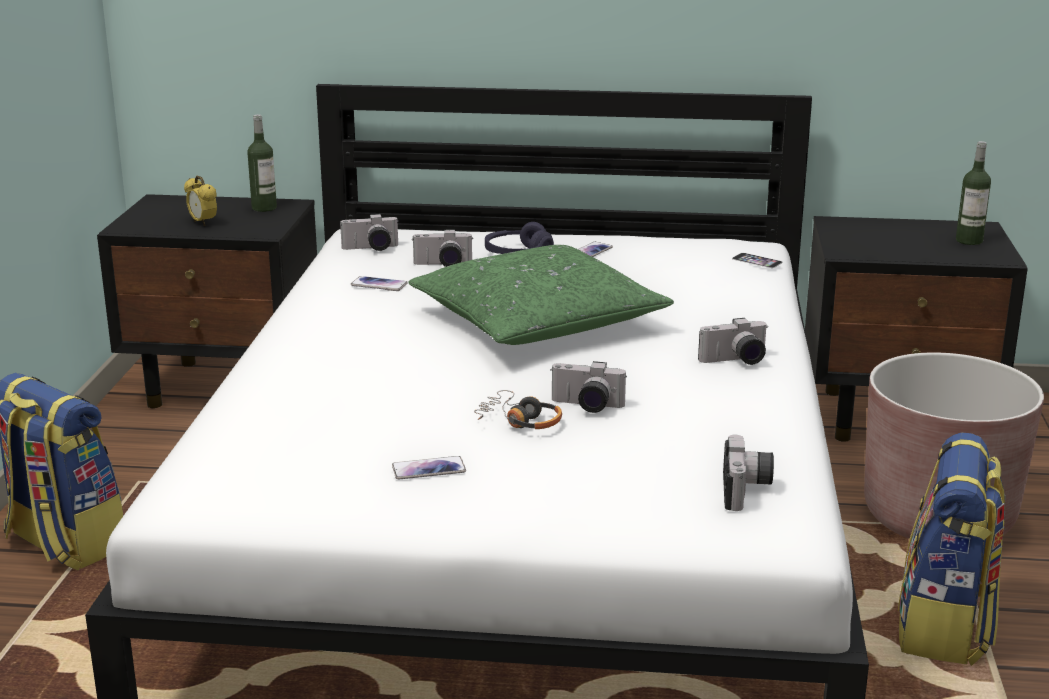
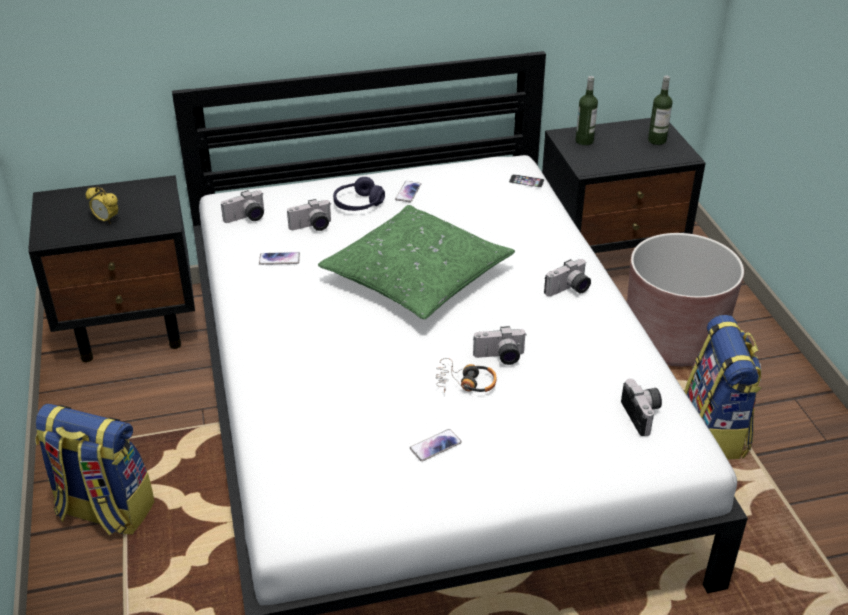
camera: 20 degrees left, 15 degrees up
bottle [247,115,277,212] -> bottle moved to [575,76,598,145]

